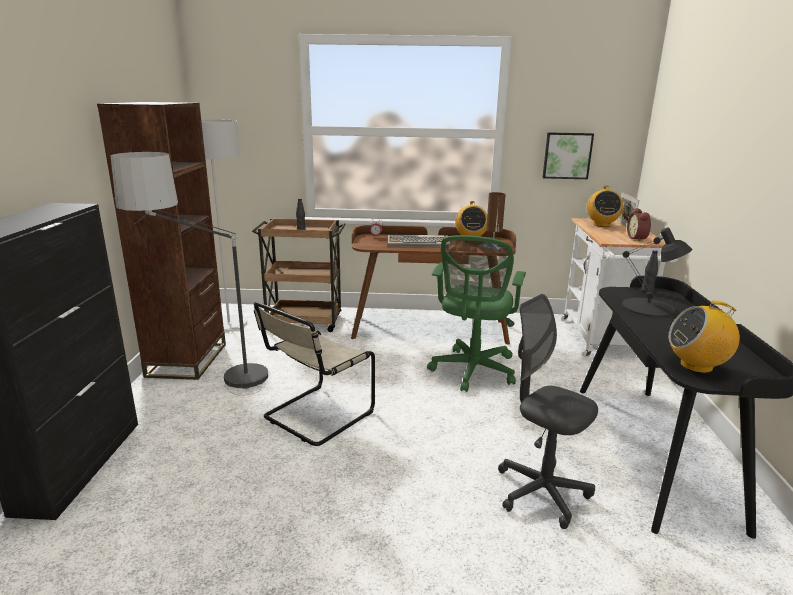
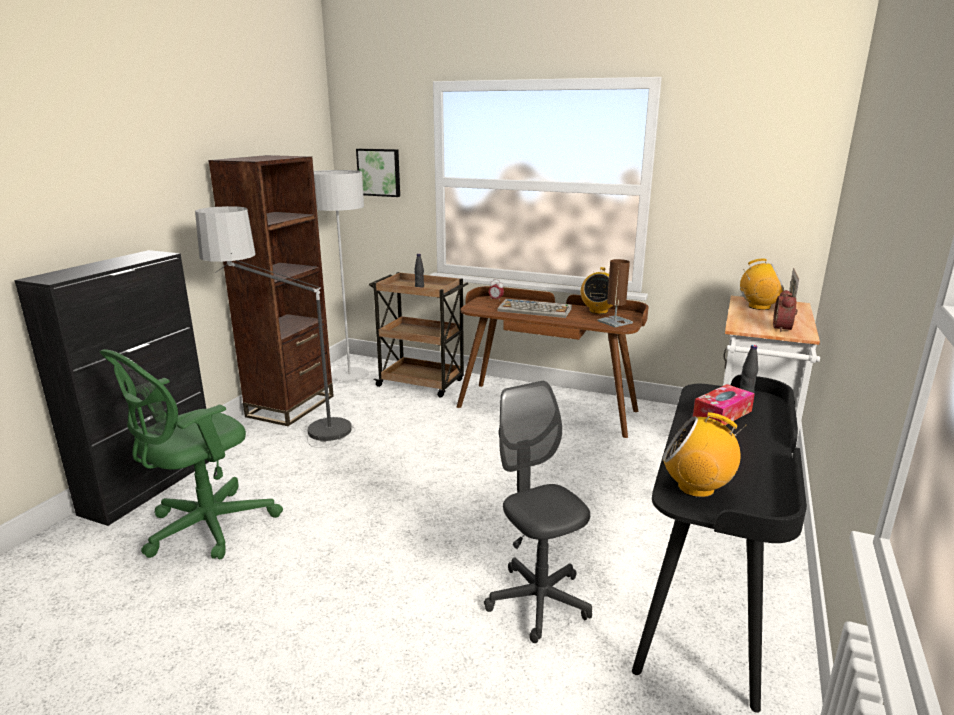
camera: 20 degrees right, 0 degrees up
beige chair [254,302,375,446] -> none
green office chair [427,235,526,392] -> green office chair moved to [100,349,283,559]
picture [542,132,594,179] -> picture moved to [356,149,400,197]
radio [587,185,623,227] -> radio turned 105 degrees counterclockwise [740,259,785,310]
black table lamp [622,228,693,317] -> tissue box [693,384,755,425]

